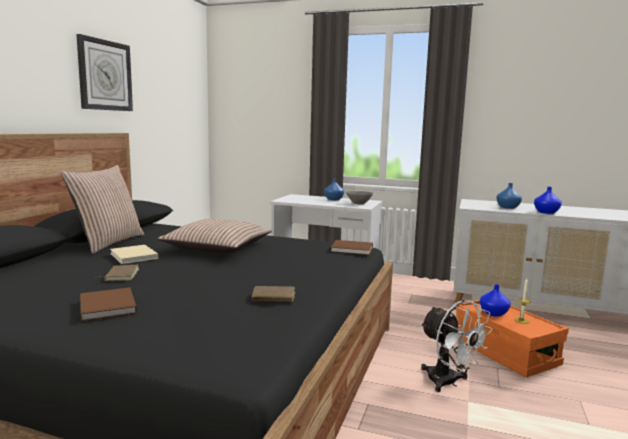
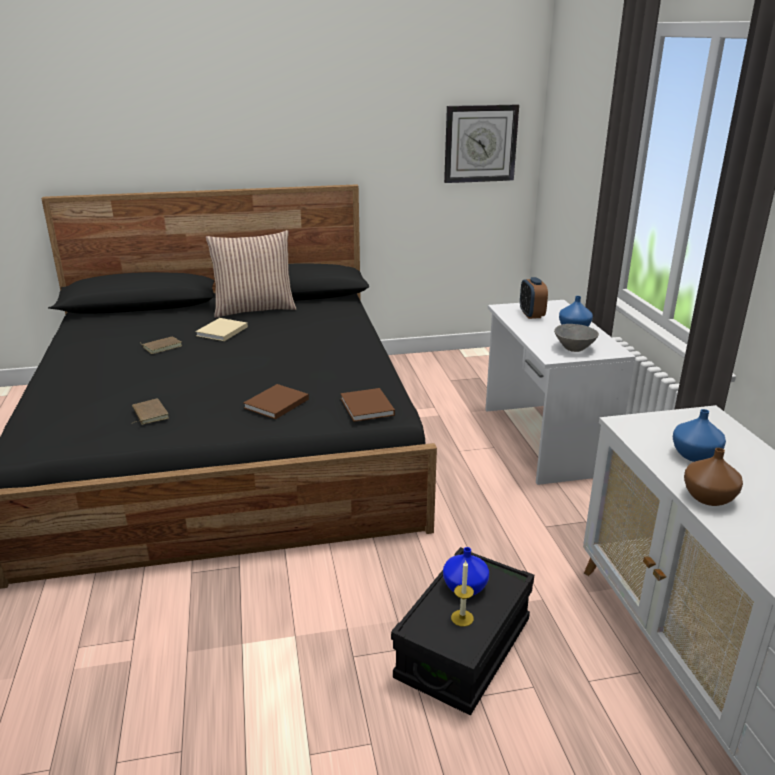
camera: 60 degrees right, 15 degrees up
wall clock [76,34,133,111] -> wall clock moved to [444,105,519,183]
brown book [80,287,137,321] -> brown book moved to [243,384,309,419]
pillow [158,219,272,253] -> none
white fan [420,300,493,392] -> none
orange storage box [456,300,569,377] -> black storage box [391,547,534,715]
blue vase [534,187,562,214] -> brown vase [684,448,743,506]
none -> alarm clock [520,277,548,319]

